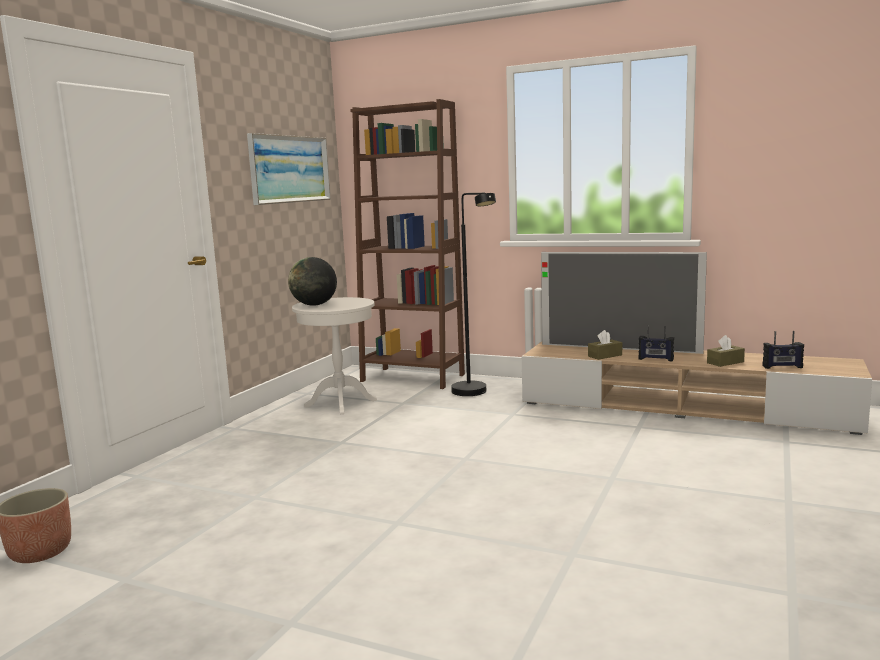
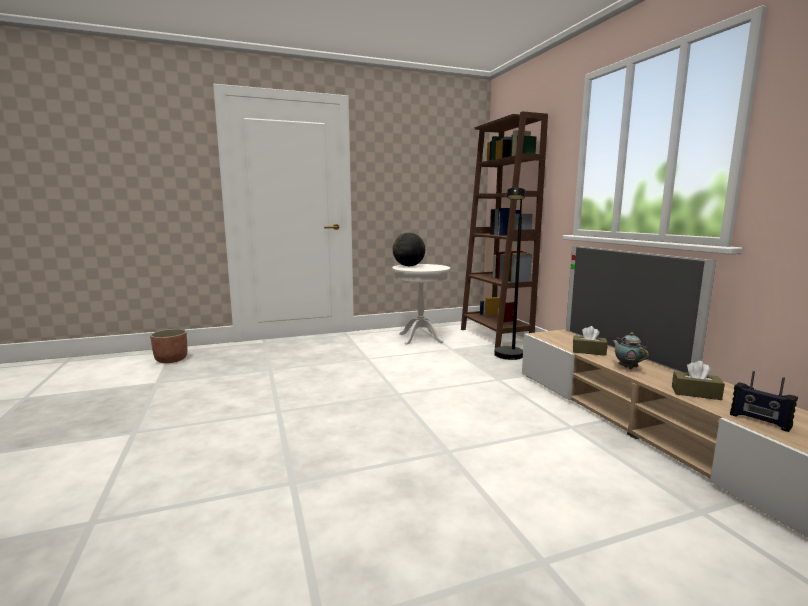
camera: 45 degrees right, 0 degrees up
picture [247,133,331,205] -> none
radio [638,325,674,361] -> teapot [612,332,649,370]

